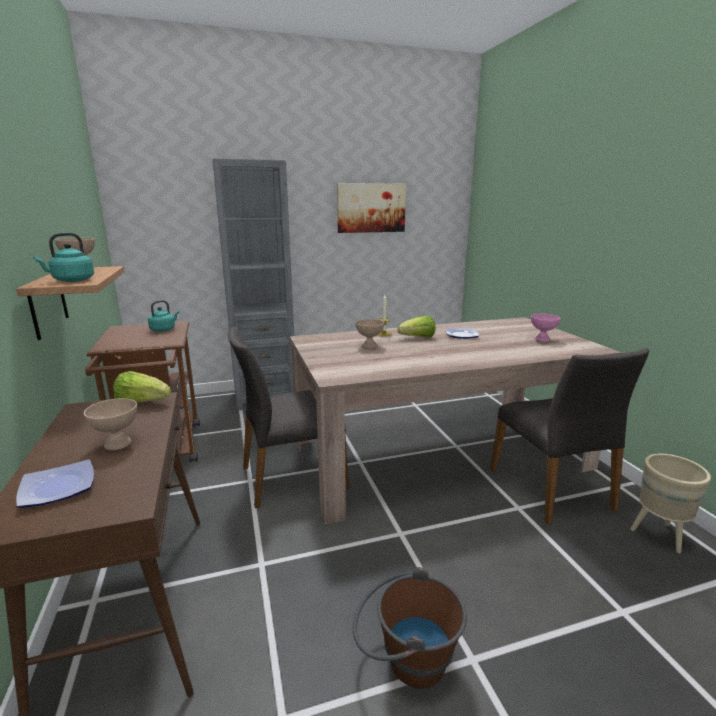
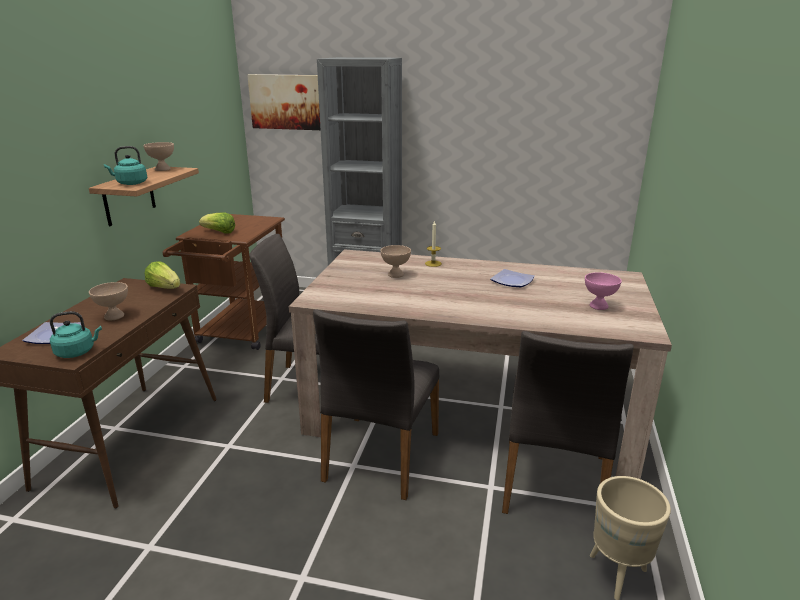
camera: 30 degrees right, 5 degrees up
turquoise kettle [148,300,179,332] -> turquoise kettle moved to [50,311,102,358]
picture [337,183,406,233] -> picture moved to [247,74,321,130]
brown bucket [353,567,467,689] -> none
lettuce [397,315,435,338] -> lettuce moved to [199,212,235,234]
none -> grey chair [313,309,439,500]

